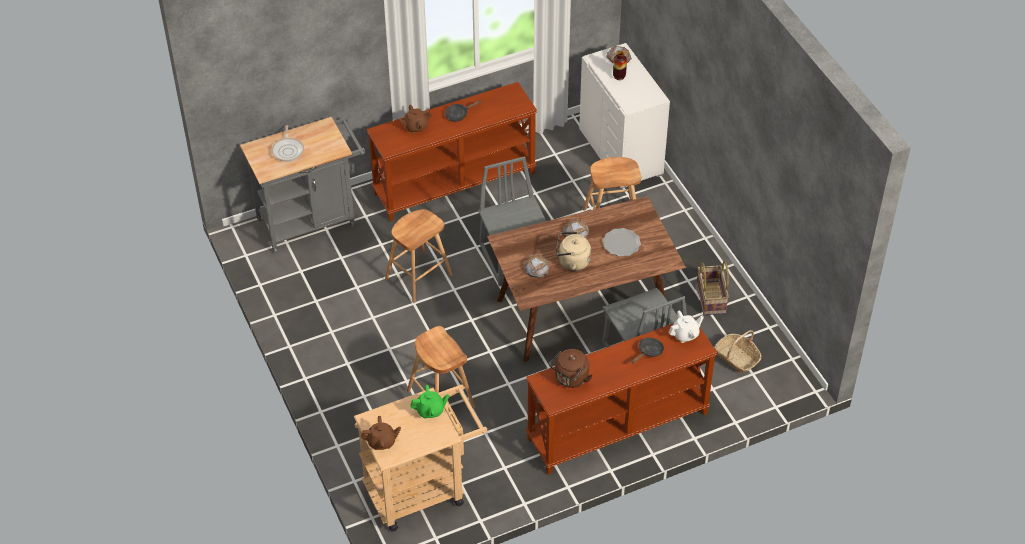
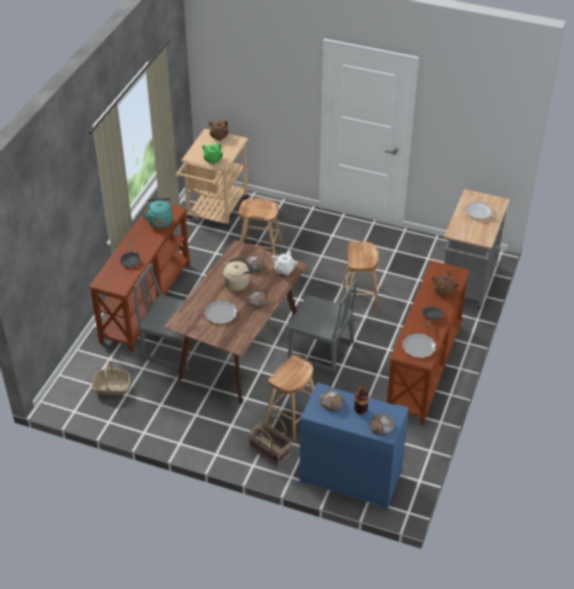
camera: 135 degrees right, 5 degrees down
brown kettle [549,349,593,388] -> turquoise kettle [141,198,173,229]
white dresser [579,43,670,189] -> blue dresser [300,382,409,509]
white teapot [669,311,704,343] -> white teapot moved to [272,250,298,275]
basket [697,261,729,315] -> basket moved to [248,415,292,467]
none -> bread [320,389,343,411]
none -> plate [402,333,436,358]

